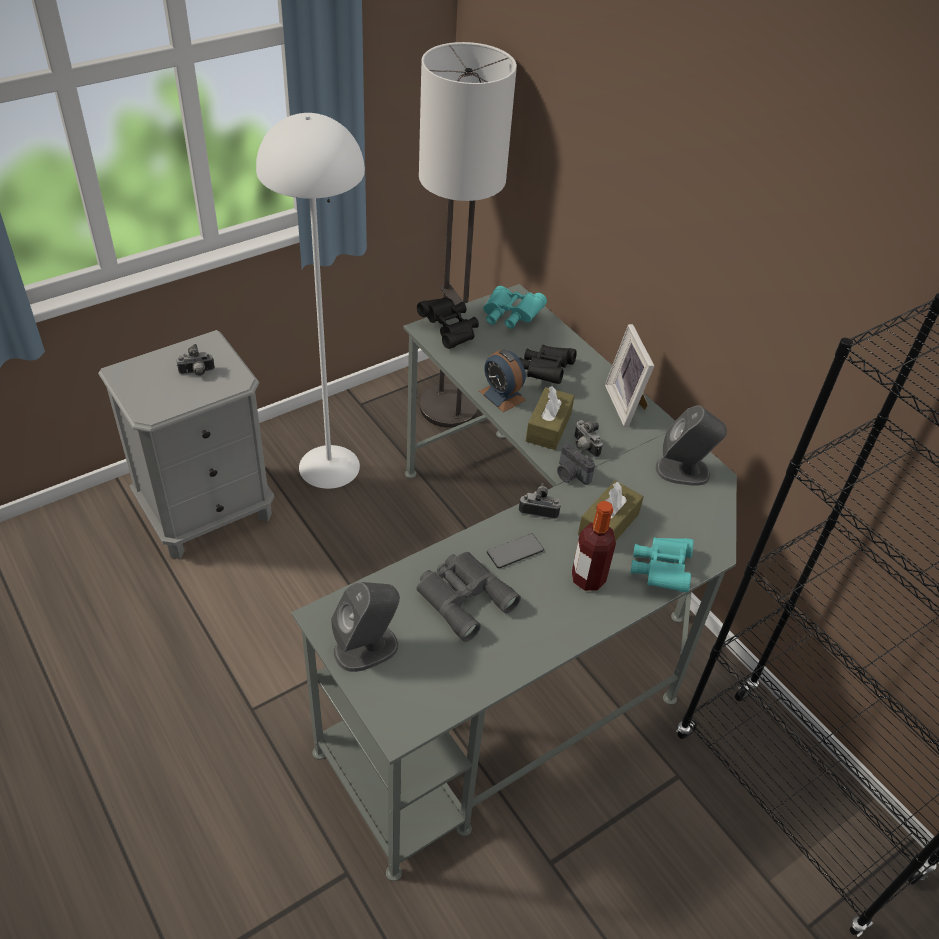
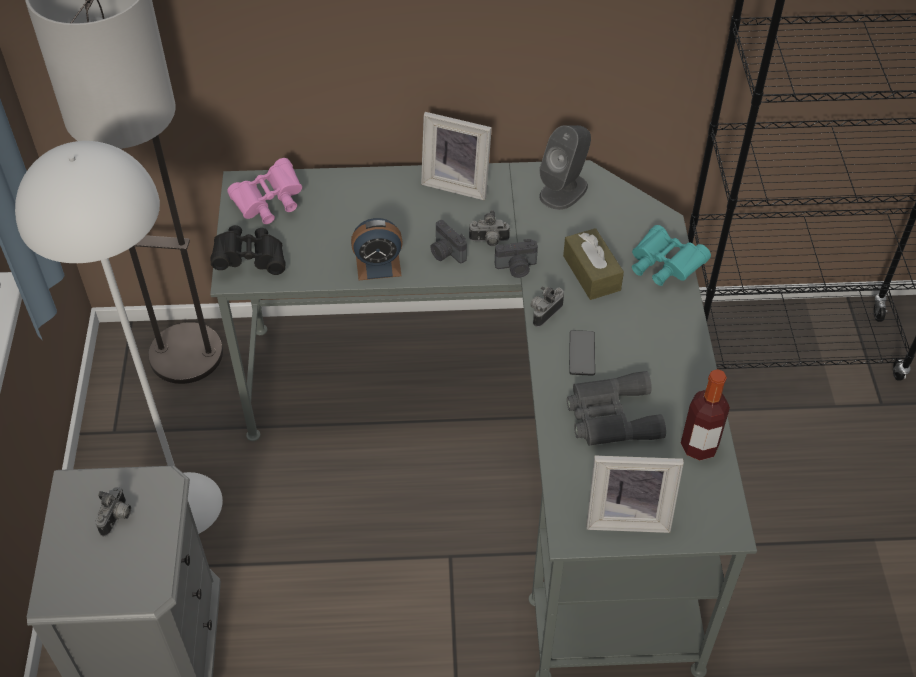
camera: 55 degrees left, 5 degrees up
grey speaker [331,582,400,672] -> picture frame [586,456,684,533]
turquoise binoculars [483,286,547,329] -> pink binoculars [227,158,302,224]
black binoculars [519,345,577,384] -> none
brown tissue box [526,386,575,450] -> camera [430,220,467,263]
bottle [572,501,616,591] -> bottle moved to [681,369,730,460]

